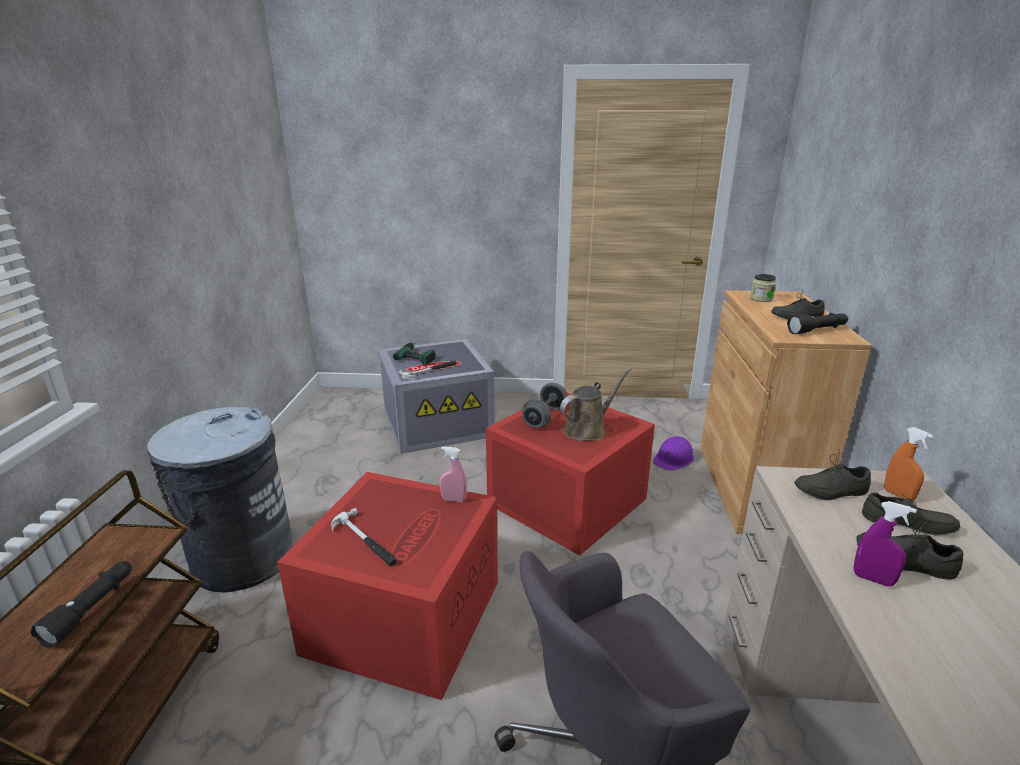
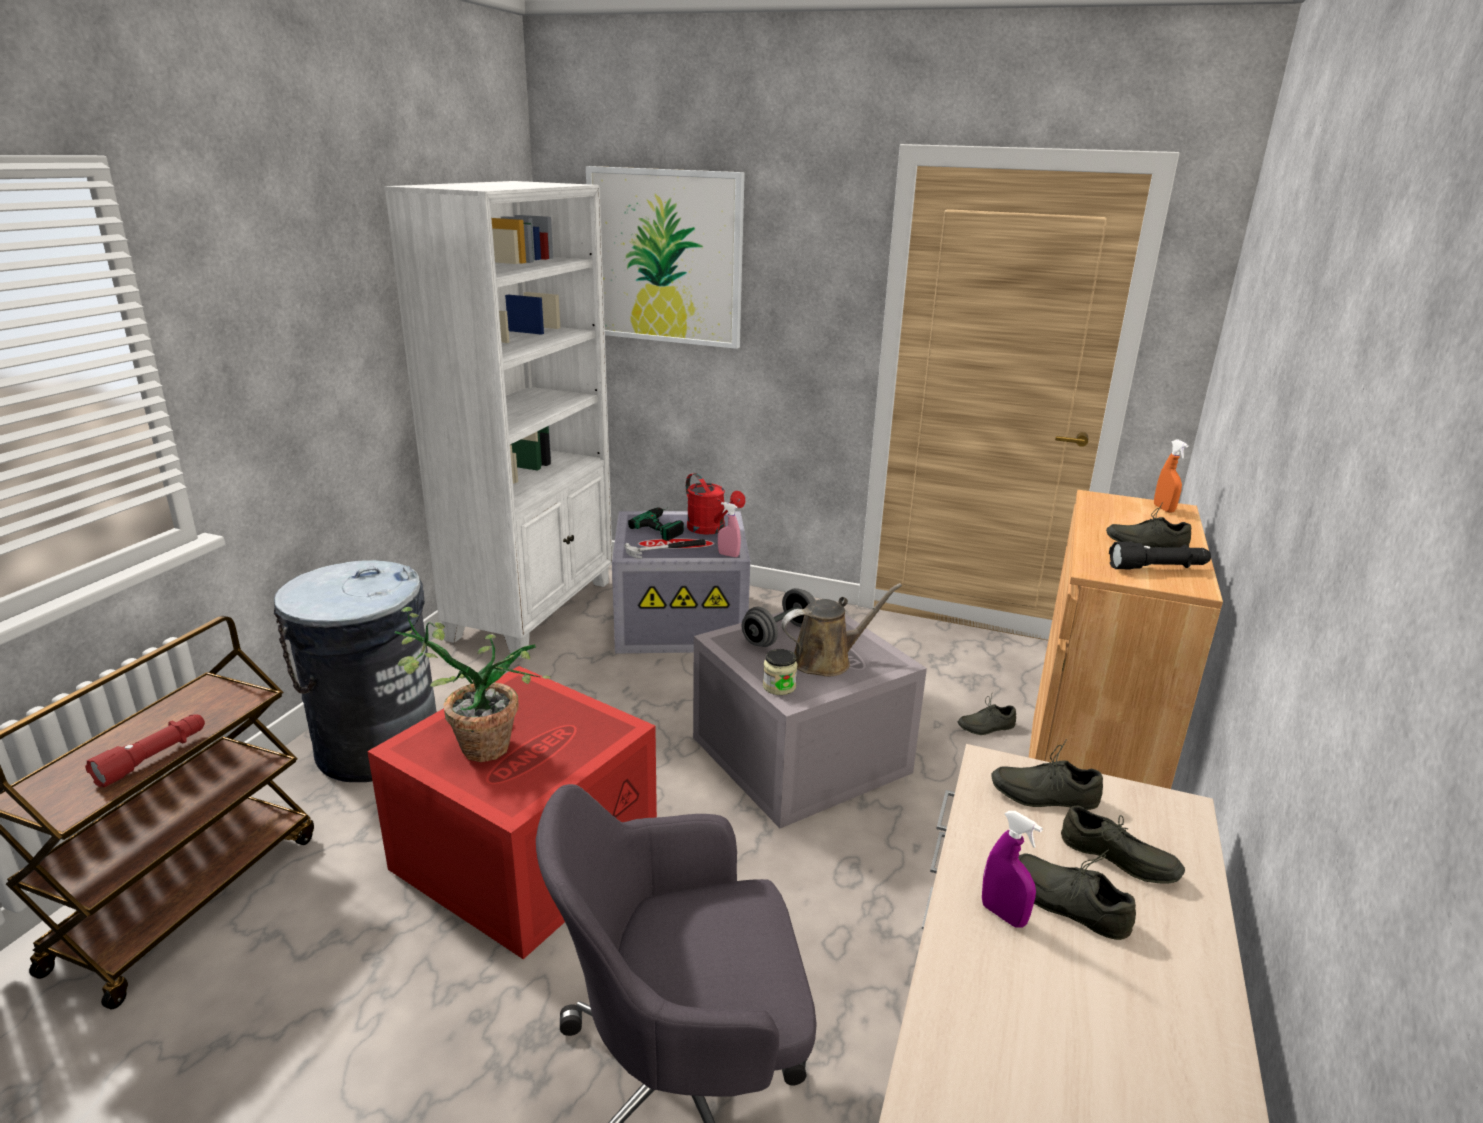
camera: 15 degrees right, 0 degrees up
black flashlight [30,561,132,647] -> red flashlight [85,714,205,787]
hammer [331,508,397,566] -> potted plant [395,607,552,762]
pink spray bottle [440,447,467,502] -> pink spray bottle moved to [718,502,741,557]
red storage box [486,393,655,556] -> grey storage box [693,611,927,828]
purple hard hat [653,436,694,471] -> grey shoe [958,695,1016,735]
jar [750,274,776,302] -> jar moved to [763,649,798,695]
orange spray bottle [884,427,934,501] -> orange spray bottle moved to [1154,439,1189,513]
none -> white bookcase [384,181,612,658]
none -> picture [586,166,745,349]
none -> red watering can [686,473,745,535]

